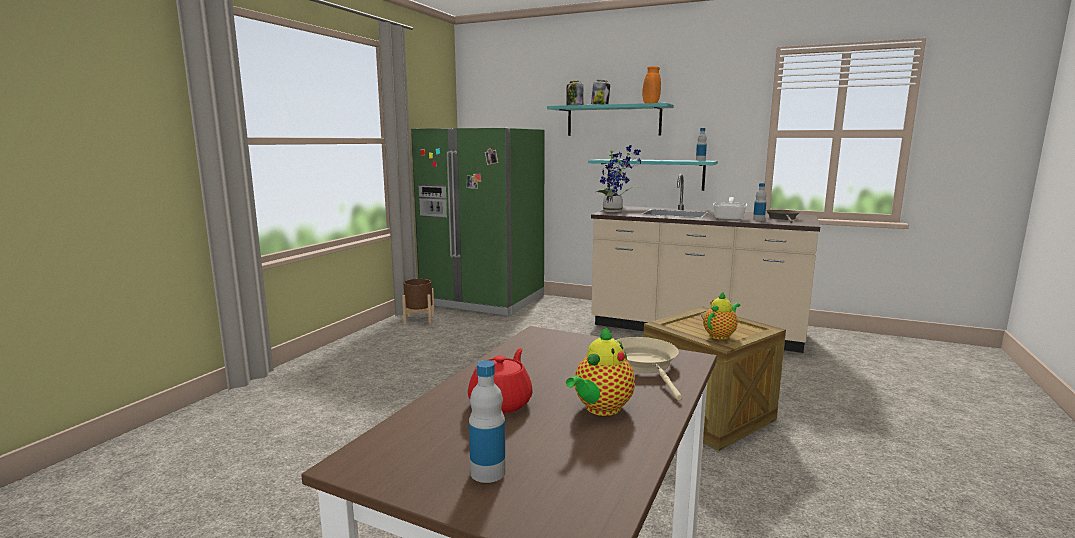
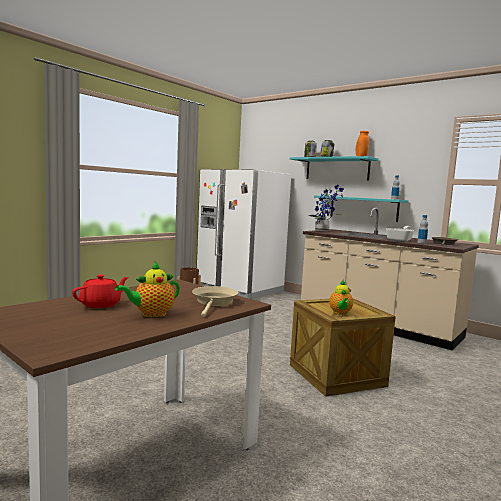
camera: 15 degrees right, 5 degrees down
green fridge [411,128,545,316] -> white fridge [196,169,291,299]
bottle [469,360,506,483] -> none
teapot [703,291,740,340] -> teapot turned 120 degrees clockwise [329,280,353,315]

